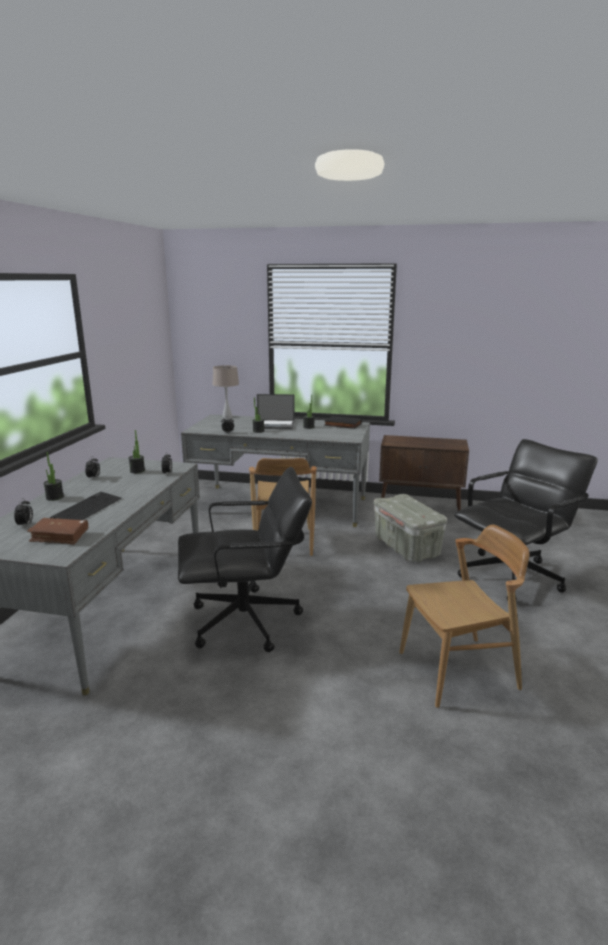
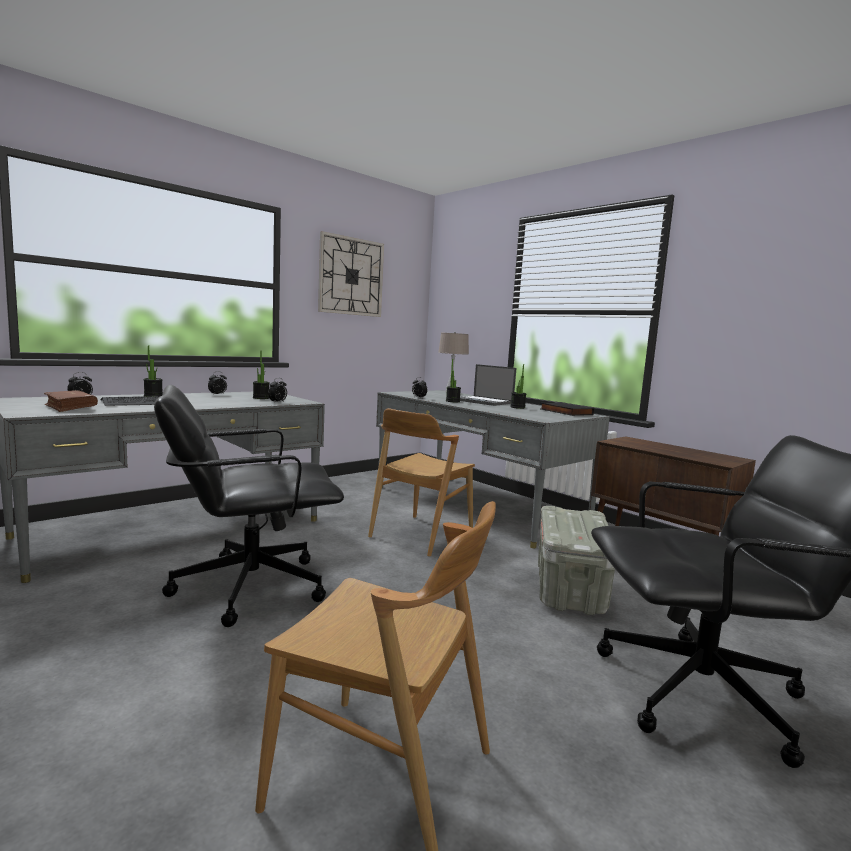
camera: 35 degrees right, 10 degrees down
black office chair [178,467,312,652] -> black office chair turned 135 degrees clockwise [154,385,344,627]
none -> wall clock [318,231,384,317]

